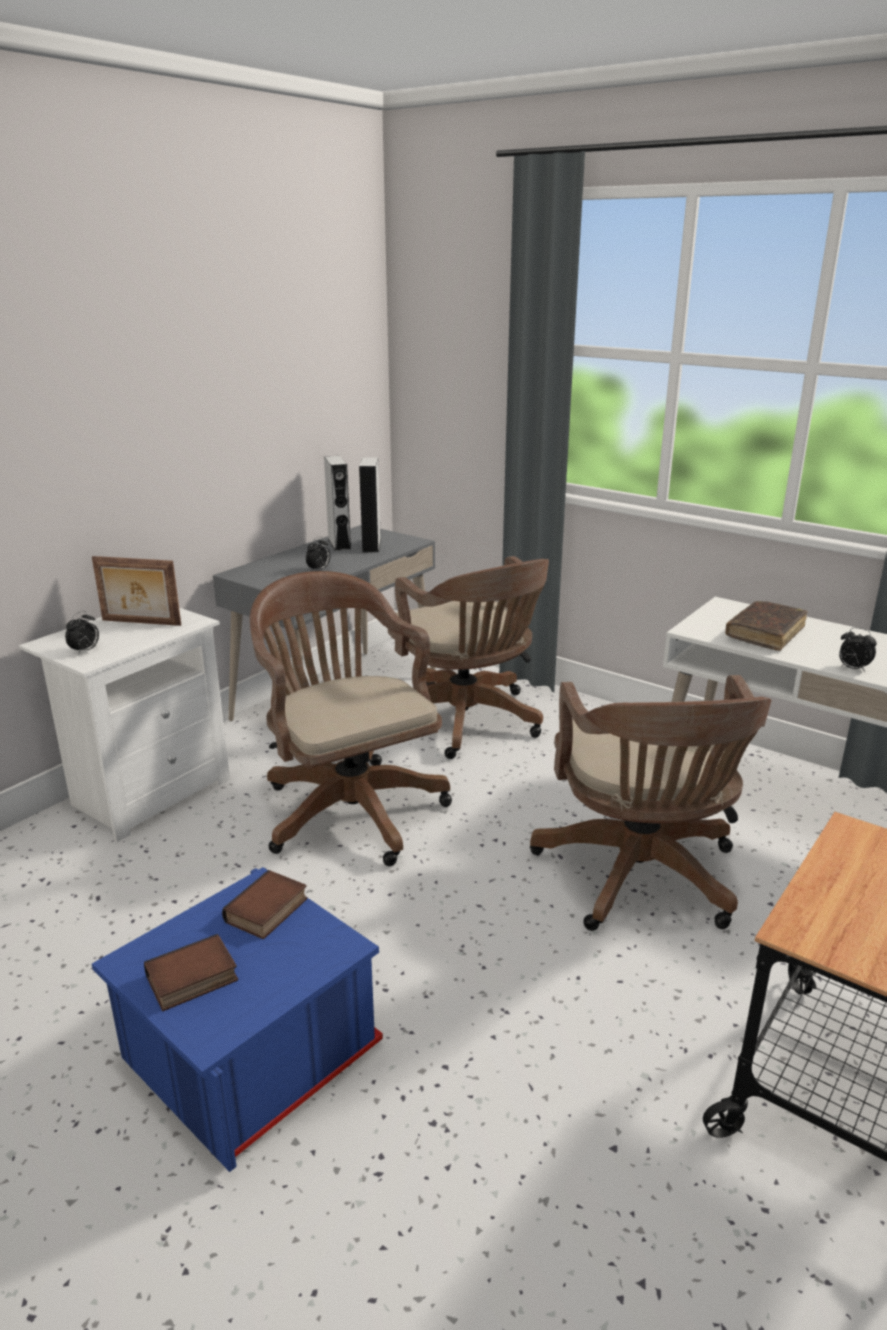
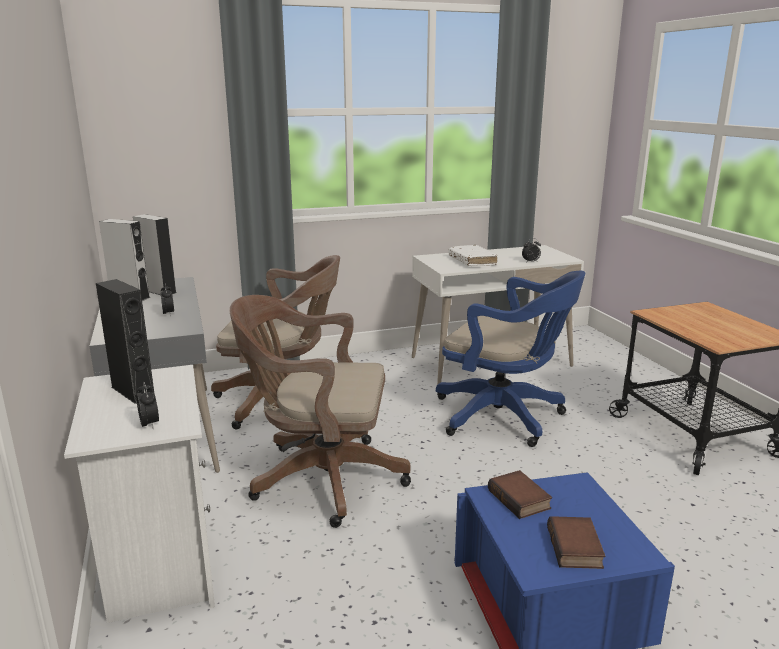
camera: 55 degrees left, 5 degrees down
picture frame [92,556,181,626] -> black speaker [96,279,154,404]
brown office chair [530,675,771,931] -> blue office chair [436,271,585,447]
brown book [725,601,807,651] -> white book [448,245,497,266]

